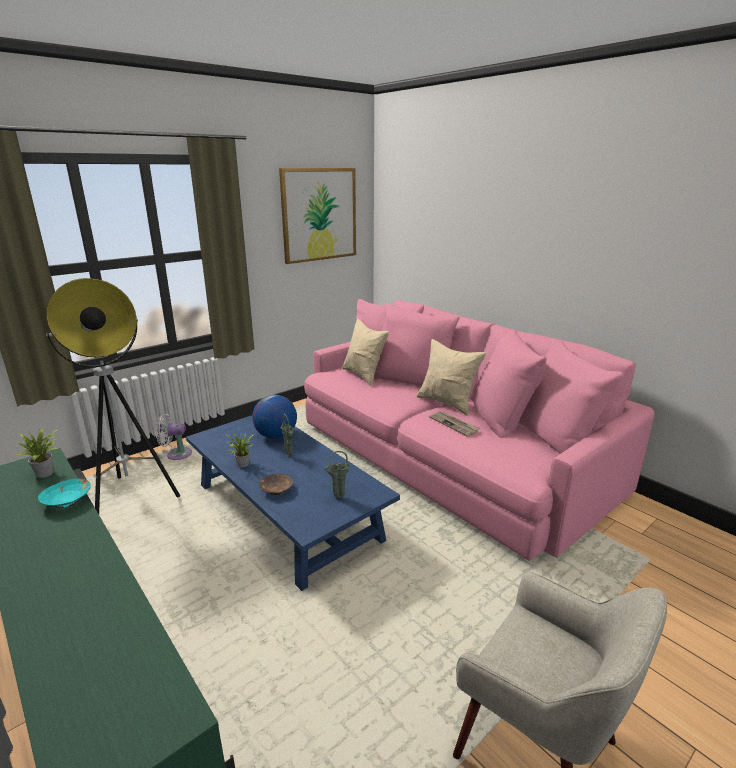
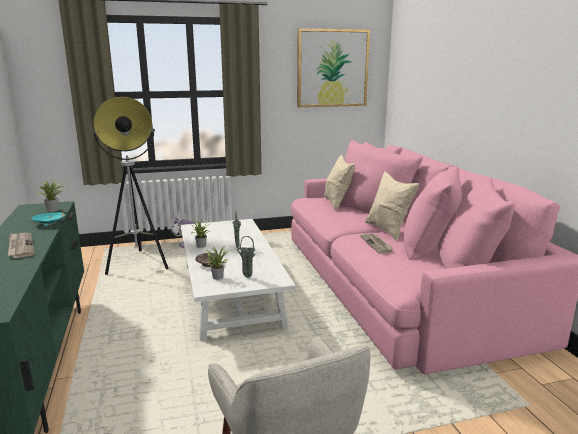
camera: 25 degrees right, 5 degrees down
blue coffee table [186,416,400,591] -> white coffee table [181,219,295,341]
globe [252,395,297,439] -> none
none -> newspaper [8,233,34,258]
none -> potted plant [206,246,229,280]

